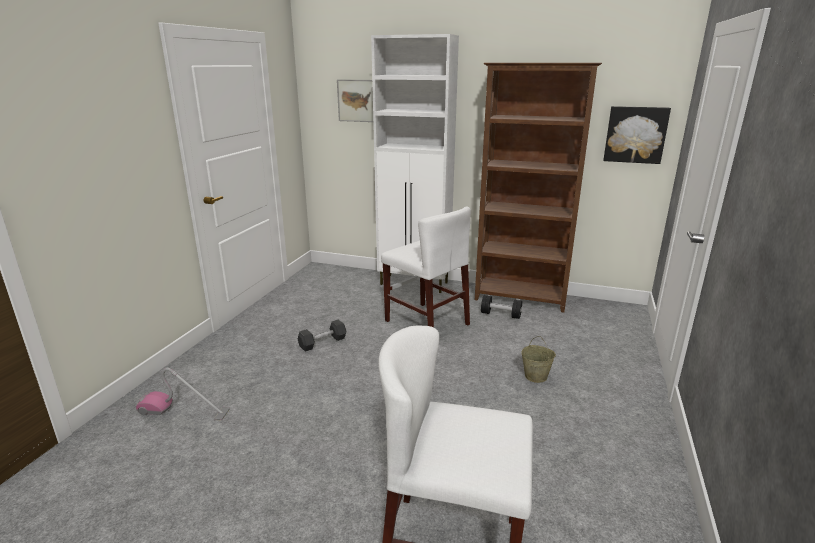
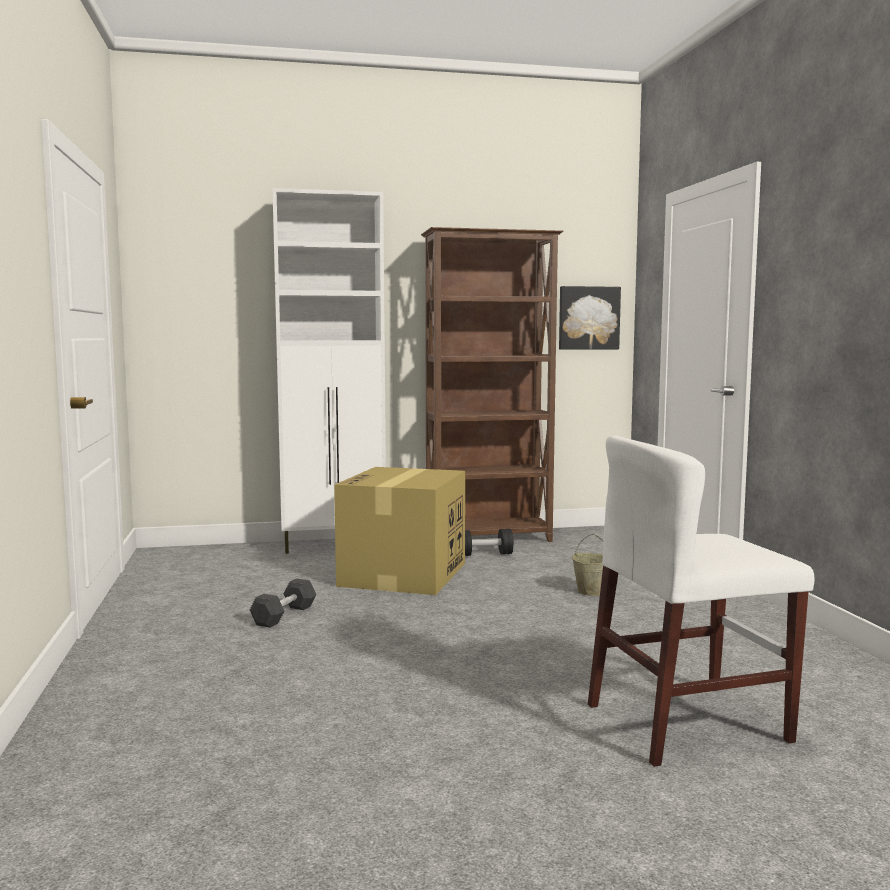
camera: 30 degrees left, 15 degrees down
vacuum cleaner [136,368,230,420] -> none
picture [337,79,373,122] -> none
white chair [381,207,471,328] -> cardboard box [334,467,465,595]

